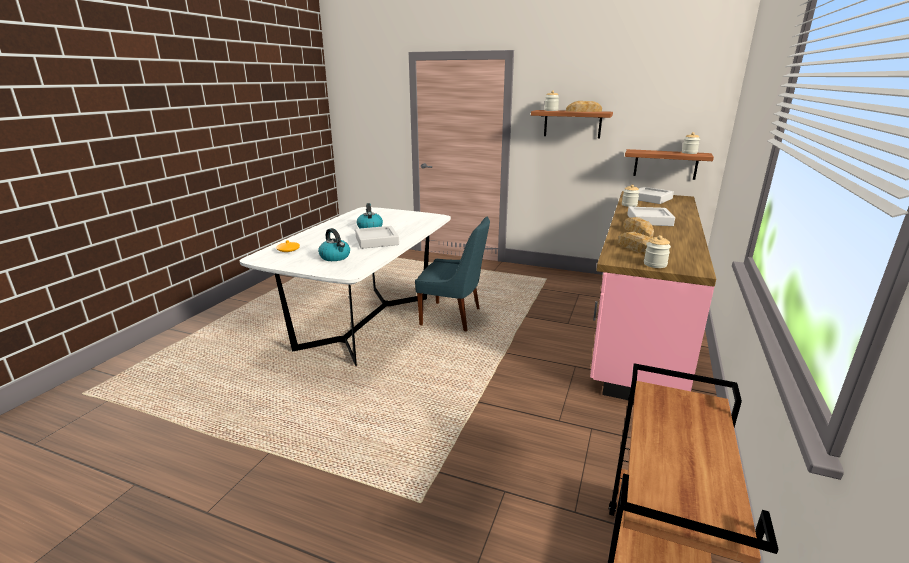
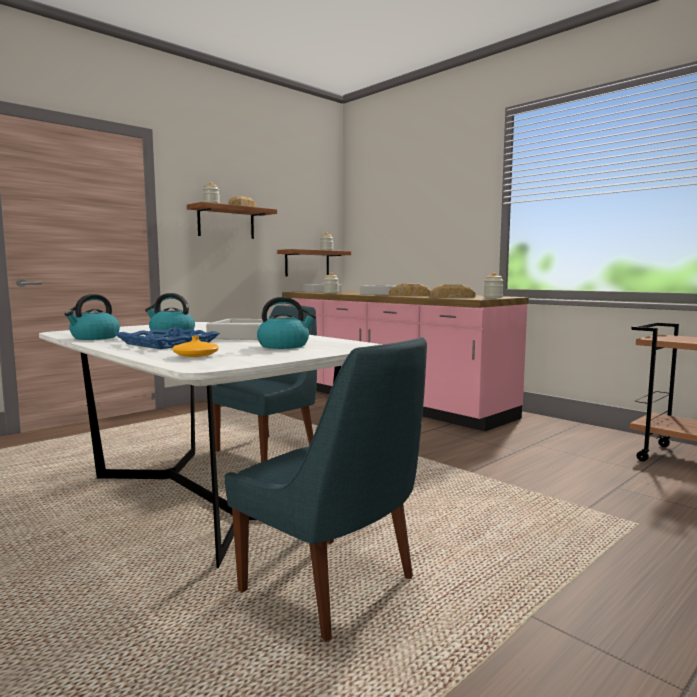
camera: 65 degrees left, 15 degrees down
none -> kettle [64,294,120,340]
none -> blue tray [115,327,220,349]
none -> blue chair [225,337,427,642]

